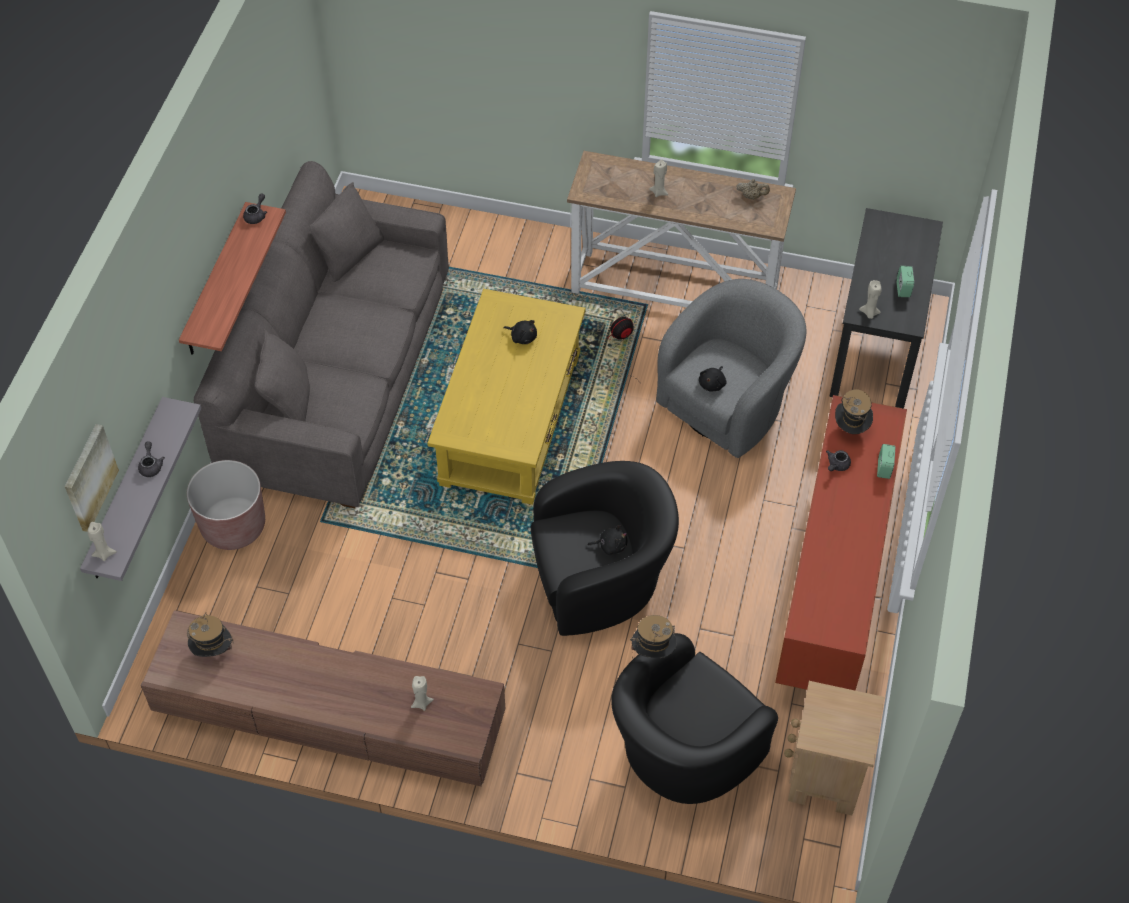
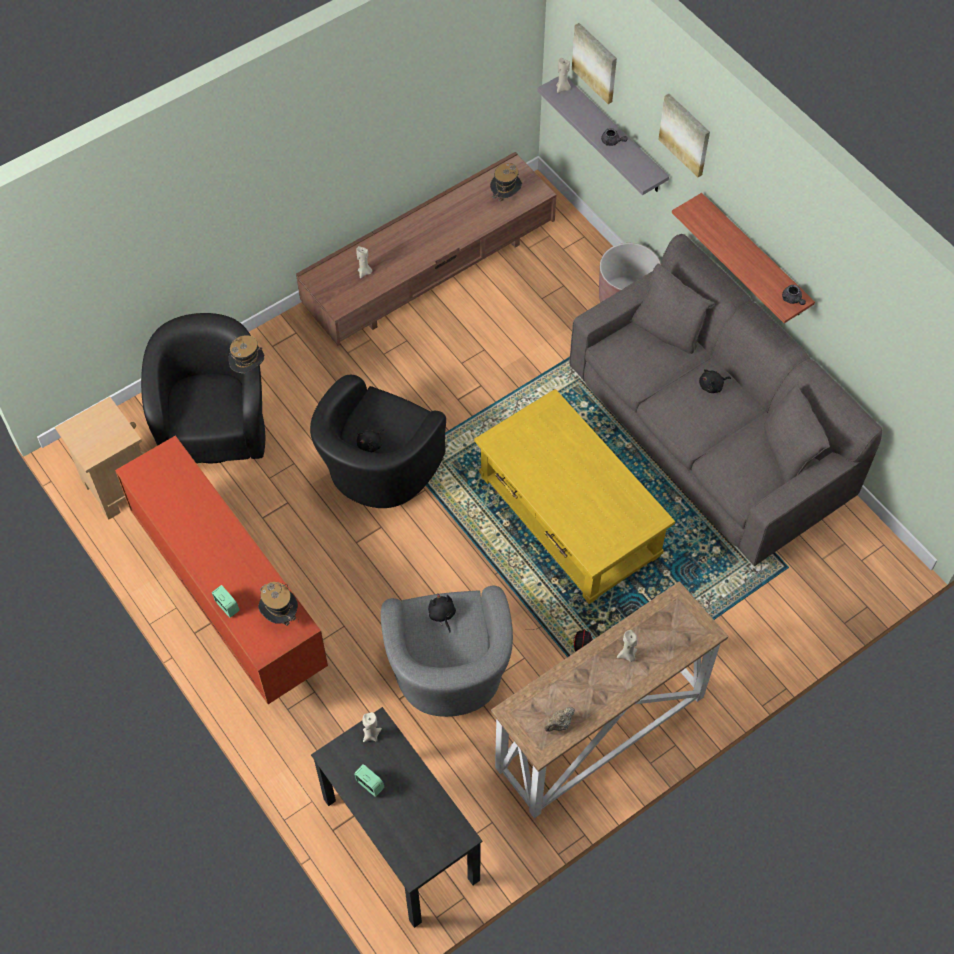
camera: 130 degrees right, 5 degrees up
black plush toy [504,320,537,344] -> black plush toy moved to [699,369,731,393]
grey teapot [826,450,851,471] -> none
none -> picture [658,94,710,177]

